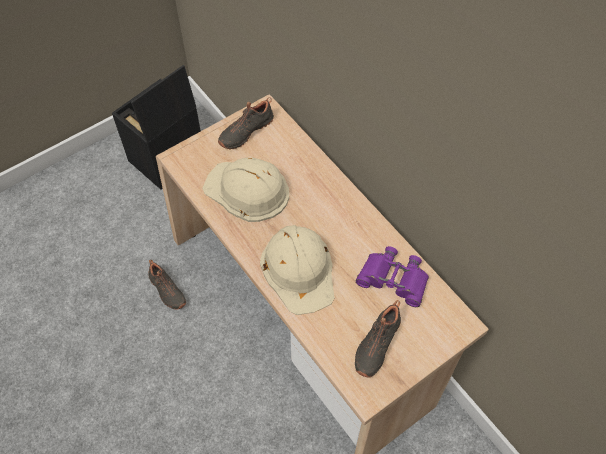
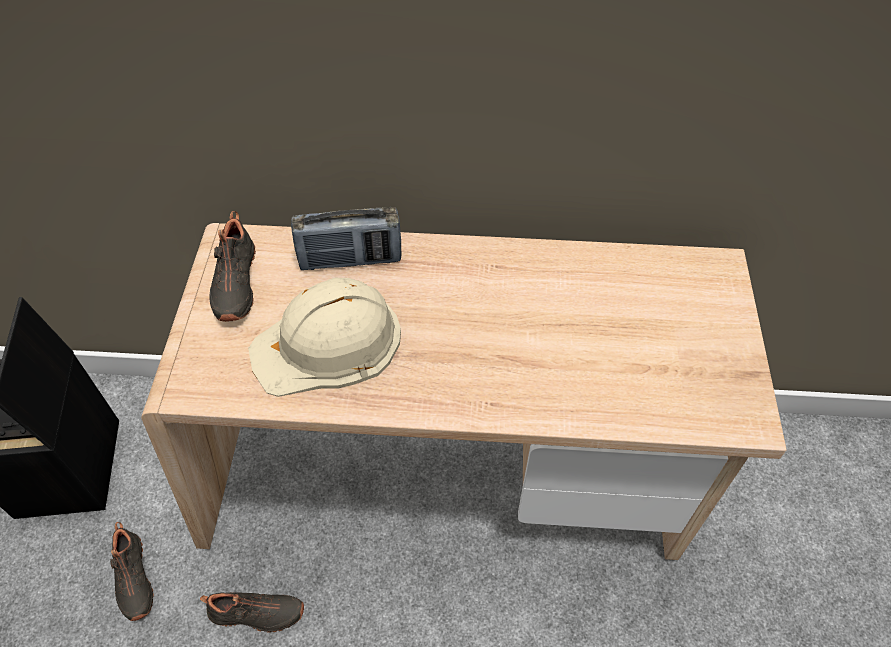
camera: 50 degrees left, 5 degrees down
beige hard hat [260,225,335,315] -> none
black shoe [355,300,401,378] -> black shoe moved to [110,522,154,621]
purple binoculars [356,246,429,307] -> none
none -> radio [291,207,401,270]

